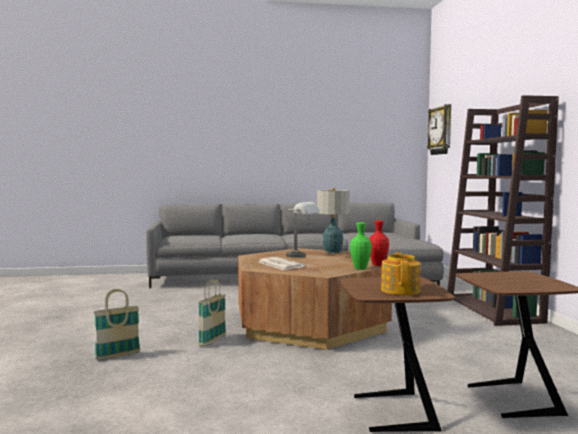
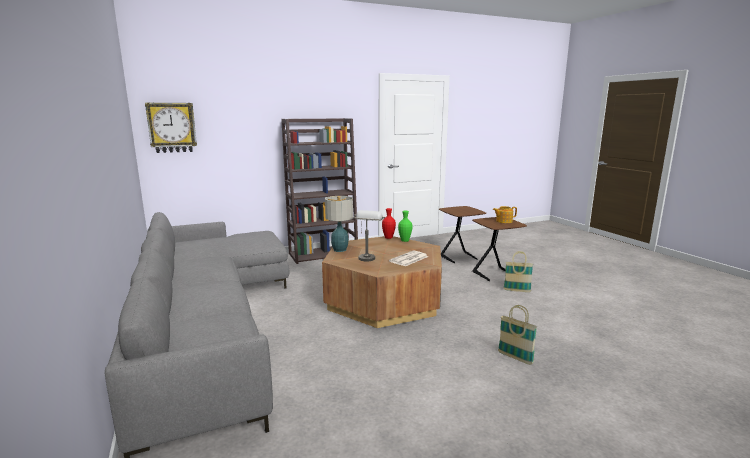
camera: 105 degrees left, 10 degrees up
basket [198,279,226,347] -> basket moved to [503,251,533,292]

